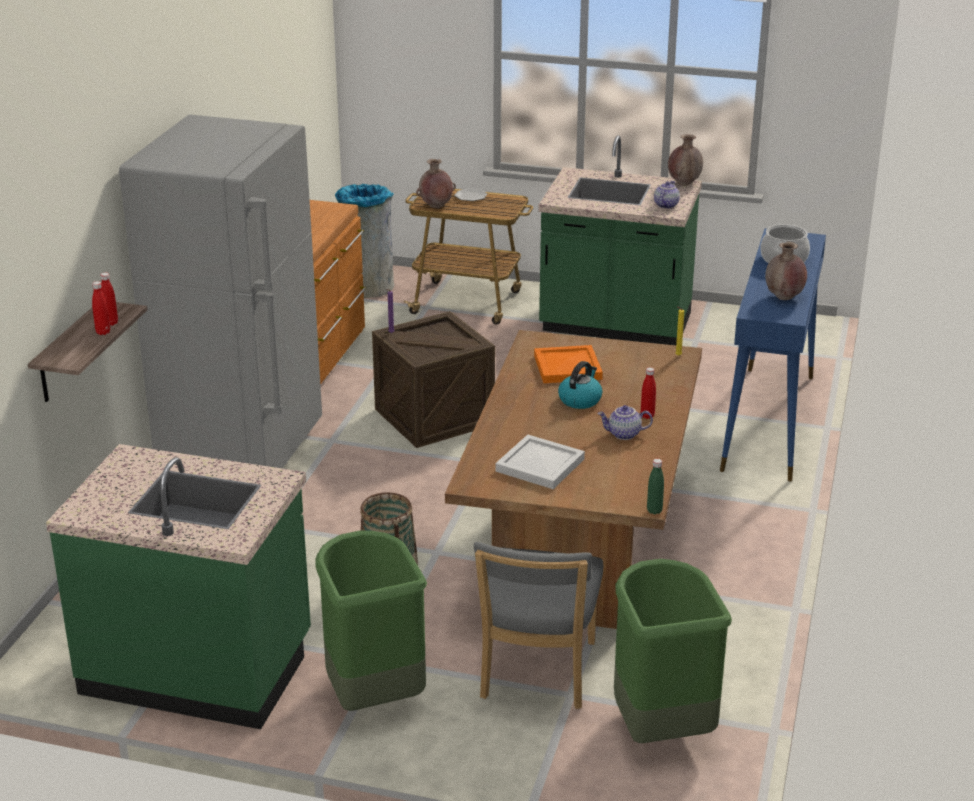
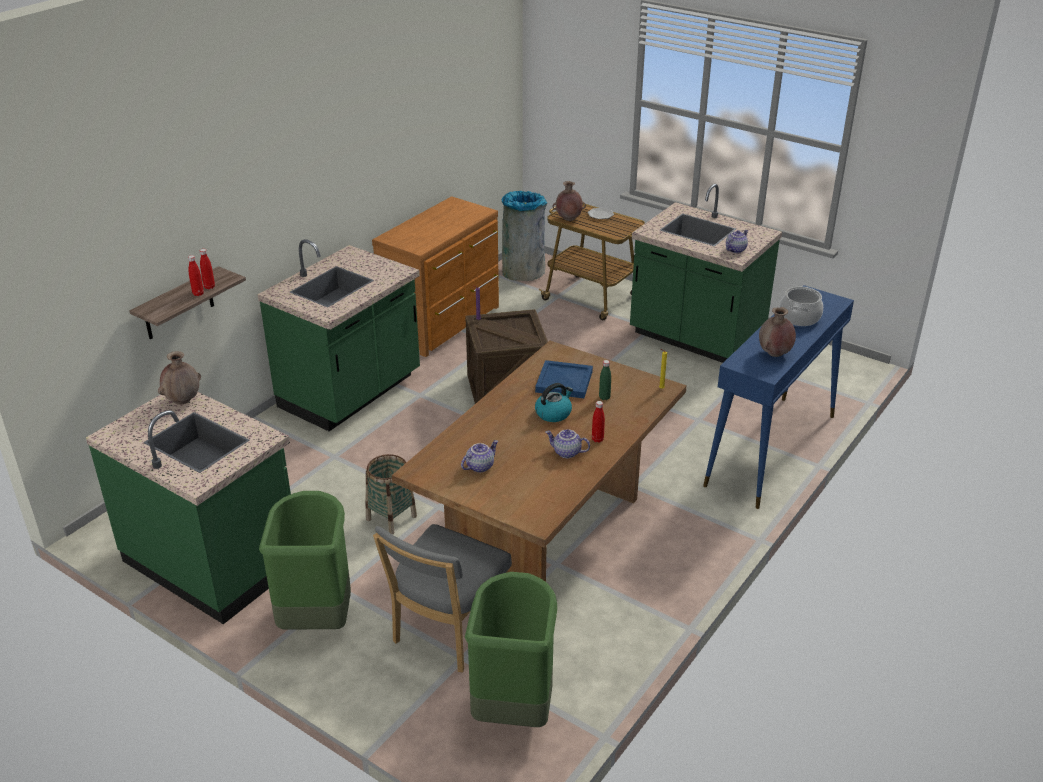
camera: 20 degrees right, 5 degrees up
grey fridge [119,114,322,469] -> green counter [257,239,420,431]
white tray [495,435,585,489] -> teapot [461,440,498,472]
orange tray [534,345,603,383] -> blue tray [535,360,593,398]
green bottle [647,459,664,514] -> green bottle moved to [599,360,611,400]
brown vase [668,134,703,186] -> brown vase moved to [158,351,201,405]

